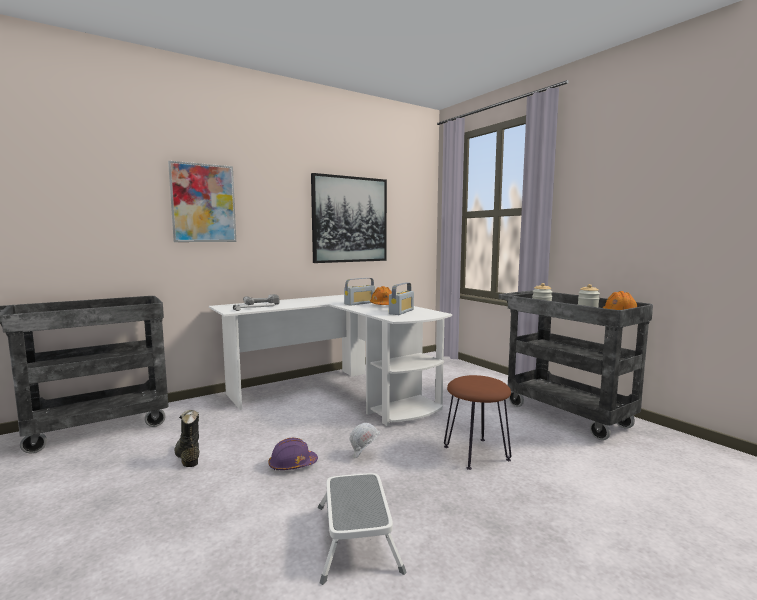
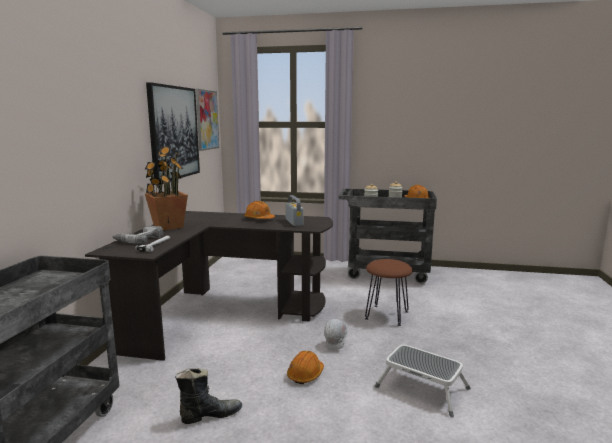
camera: 45 degrees left, 5 degrees up
picture [168,161,236,242] -> picture moved to [196,89,219,151]
black boot [174,410,199,467] -> black boot turned 150 degrees clockwise [175,368,242,424]
white desk [209,295,452,426] -> black desk [85,211,333,361]
purple hard hat [268,438,318,470] -> orange hard hat [287,351,324,384]
radio [344,278,375,306] -> none
none -> potted plant [145,147,188,231]

